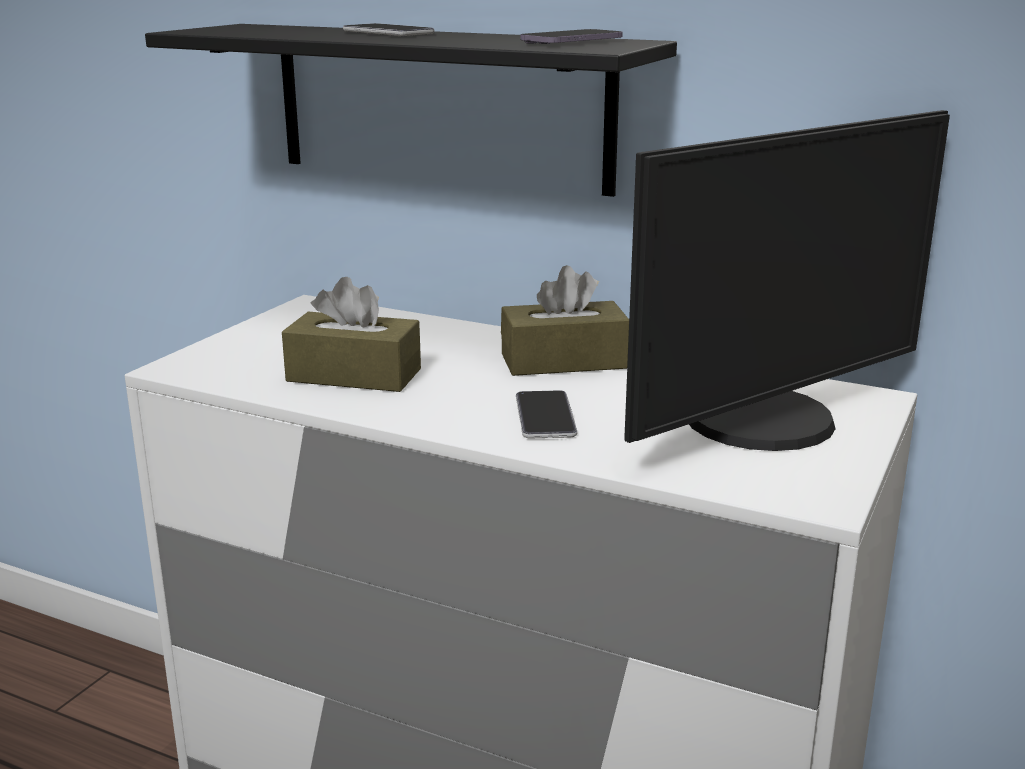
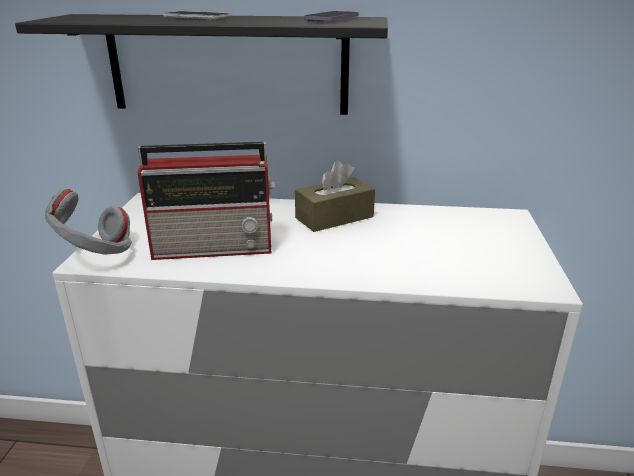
camera: 20 degrees left, 5 degrees up
brown tissue box [282,277,421,392] -> radio [138,142,275,260]
phone [516,390,577,439] -> none
monitor [624,110,950,451] -> none
none -> grey headphones [45,189,132,255]

